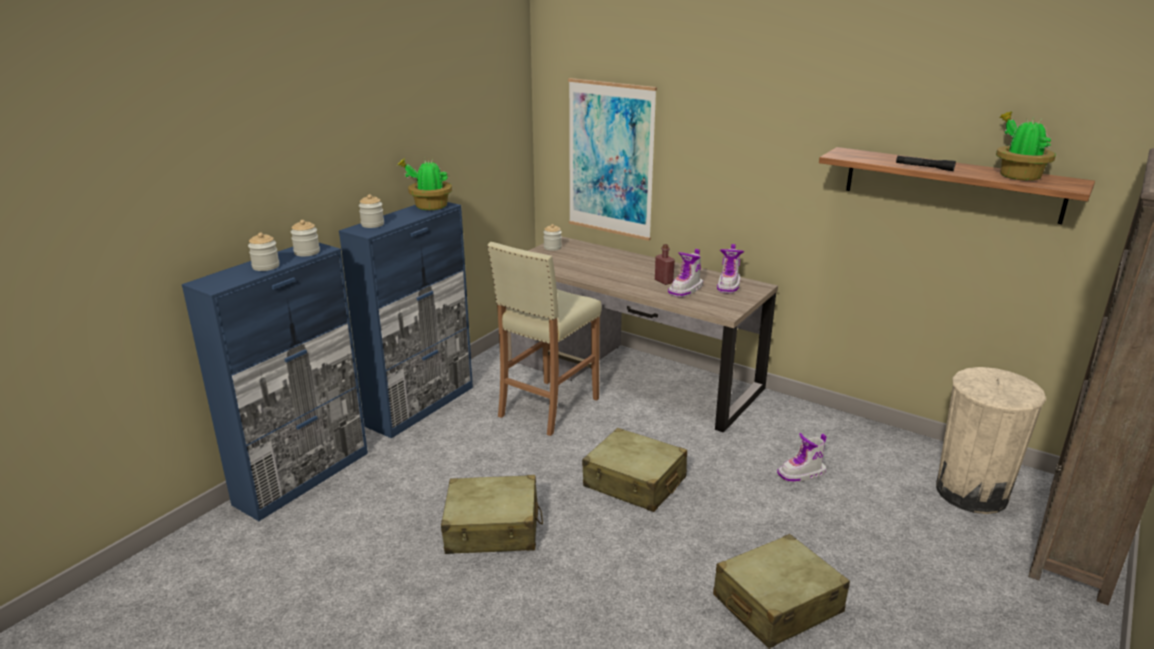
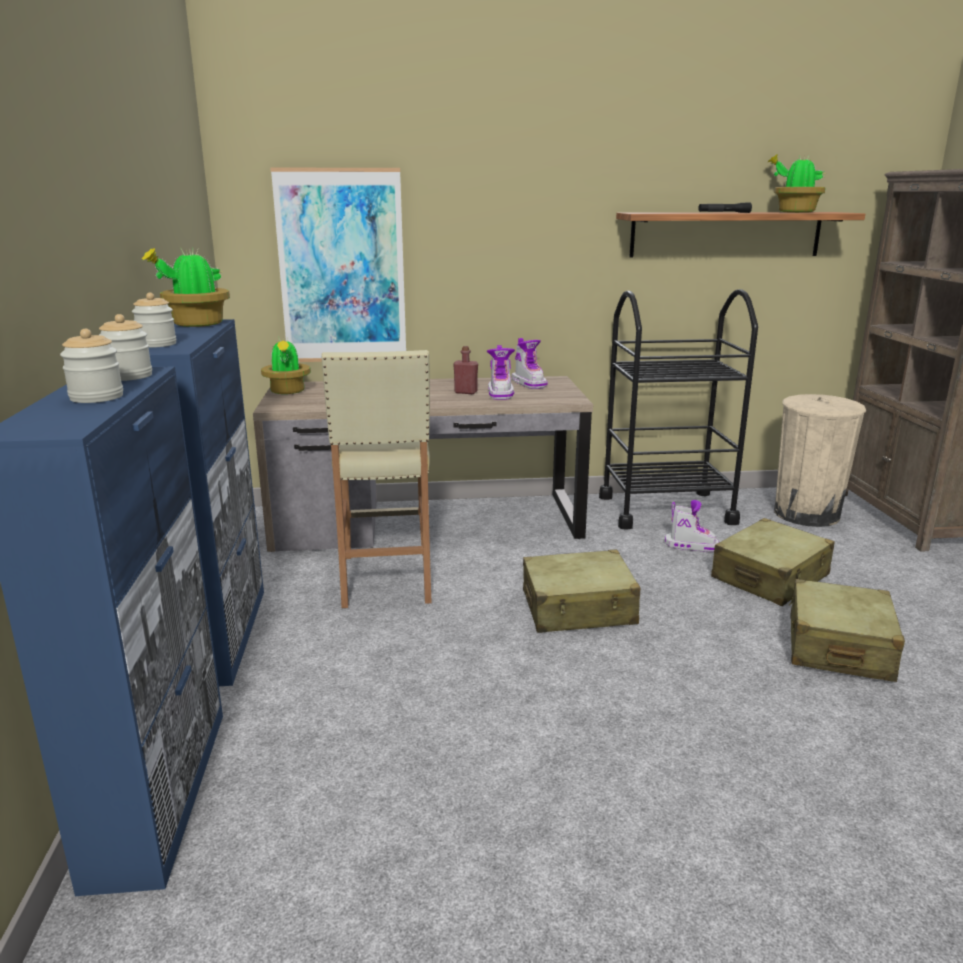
camera: 40 degrees left, 5 degrees down
beige suitcase [441,475,543,554] -> beige suitcase moved to [711,518,835,606]
jar [543,224,562,251] -> potted plant [261,336,311,394]
boot [777,433,826,482] -> boot turned 105 degrees counterclockwise [665,500,719,552]
none -> black cart [599,289,758,530]

